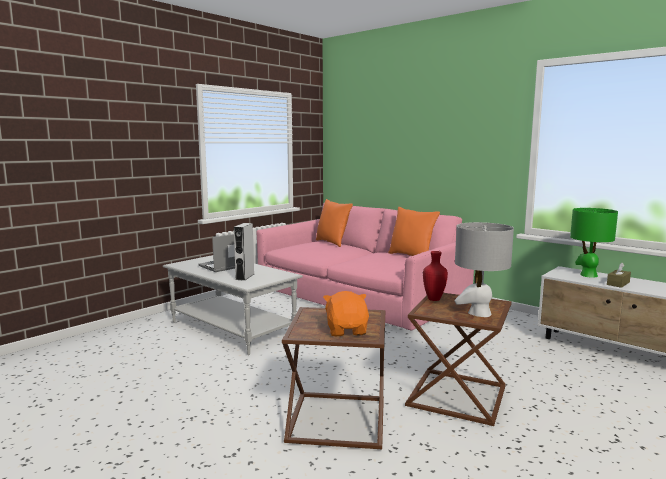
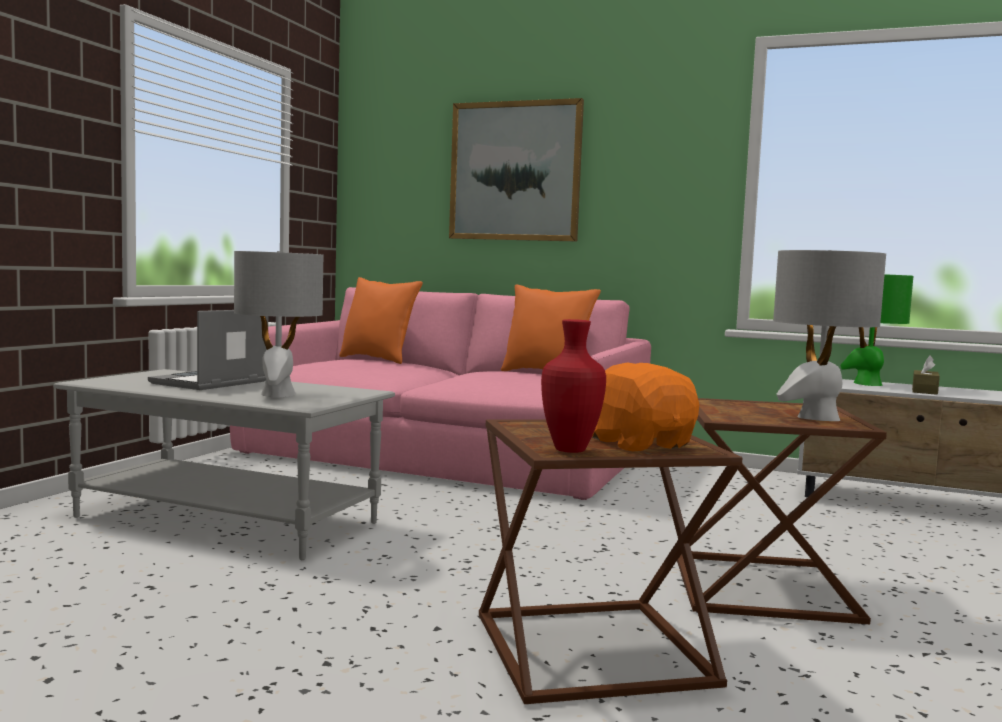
camera: 20 degrees left, 5 degrees down
grey speaker [234,223,254,281] -> grey table lamp [234,251,323,398]
red vase [423,251,448,301] -> red vase moved to [541,319,606,453]
none -> picture [449,98,584,242]

